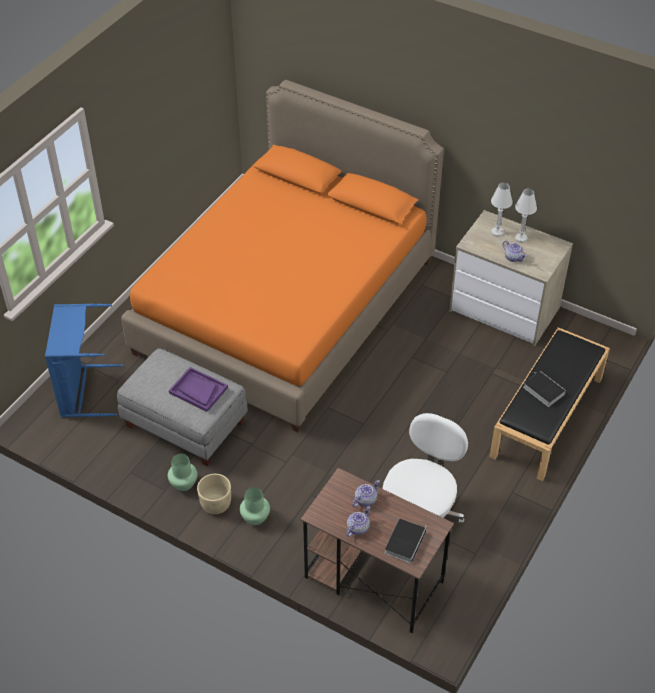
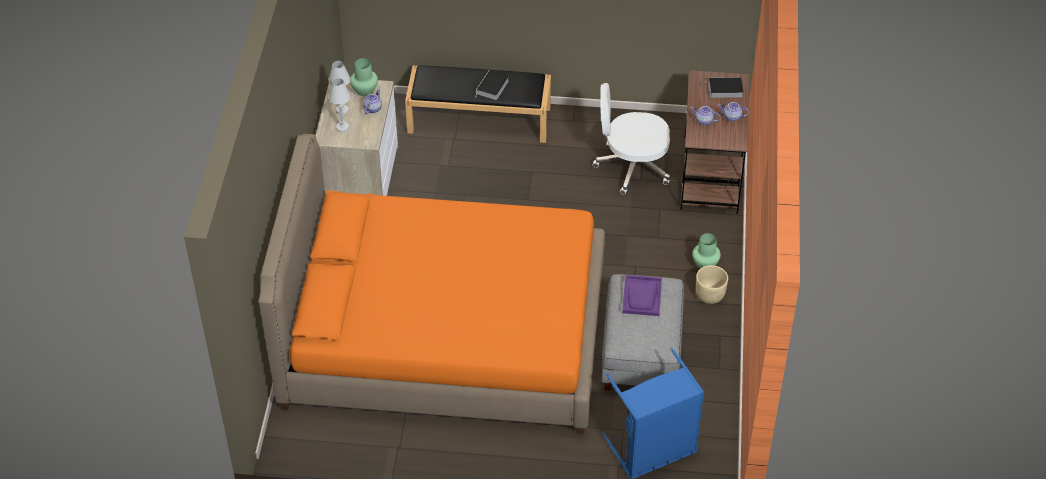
camera: 115 degrees left, 0 degrees up
green vase [168,454,198,491] -> green vase moved to [350,58,378,96]

